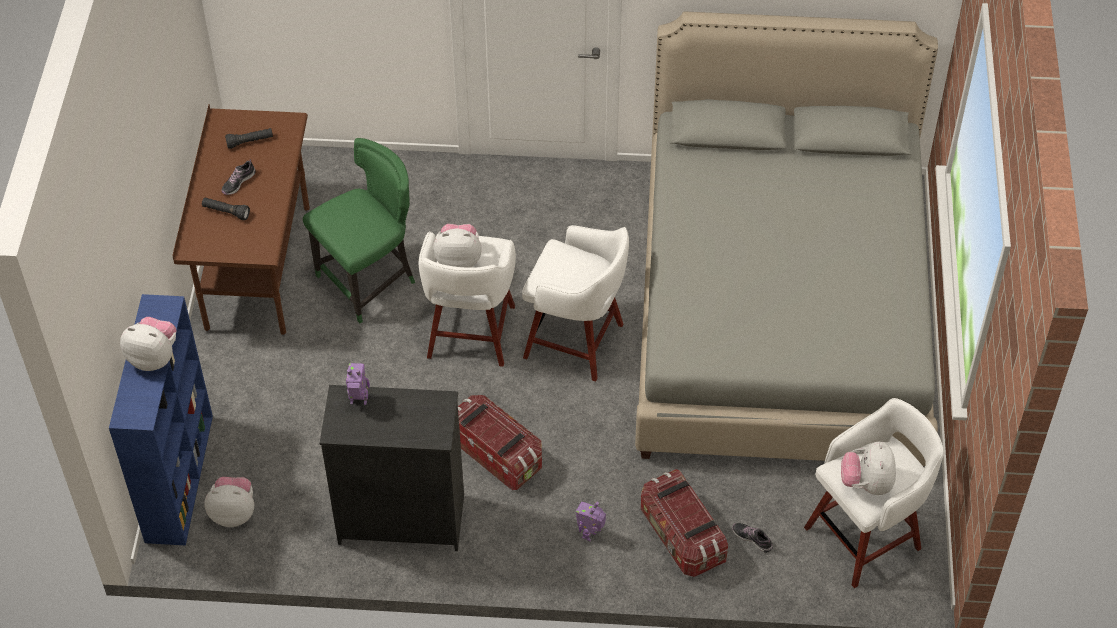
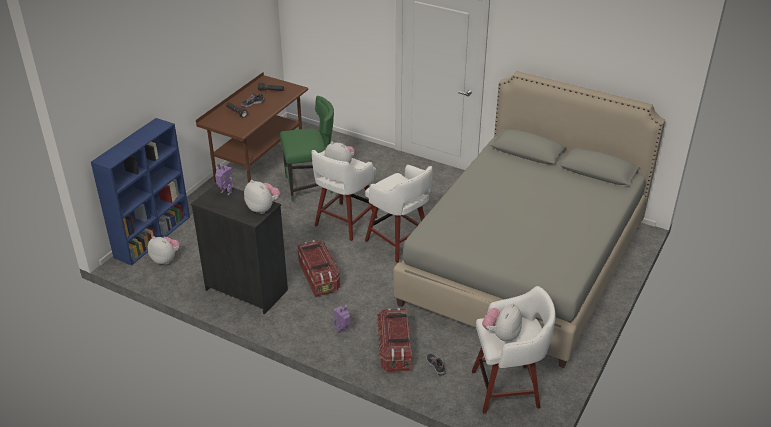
camera: 25 degrees right, 15 degrees down
plush toy [120,317,176,371] -> plush toy moved to [244,180,281,214]

